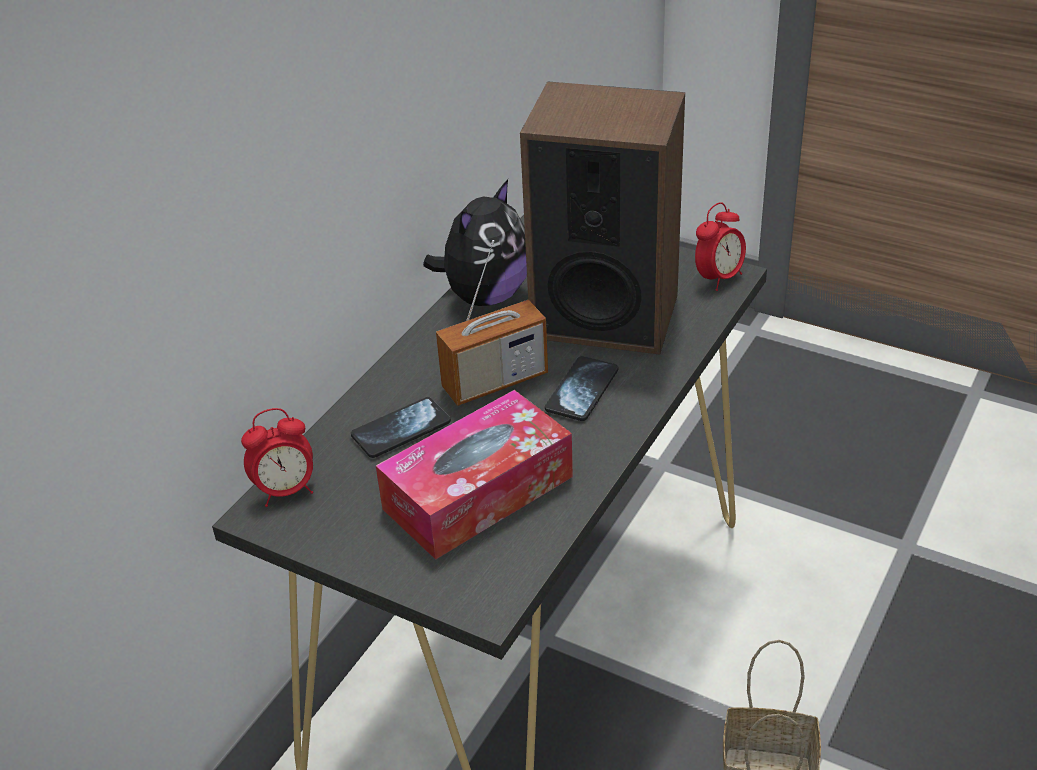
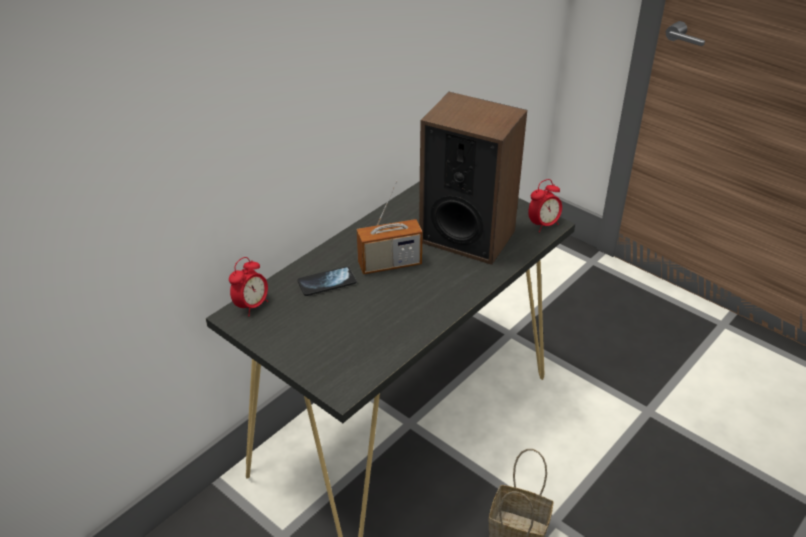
camera: 10 degrees right, 0 degrees up
alarm clock [241,408,313,507] -> alarm clock turned 45 degrees counterclockwise [229,257,268,316]
tissue box [376,390,573,560] -> none
plush toy [423,179,527,306] -> none
phone [545,356,618,421] -> none

